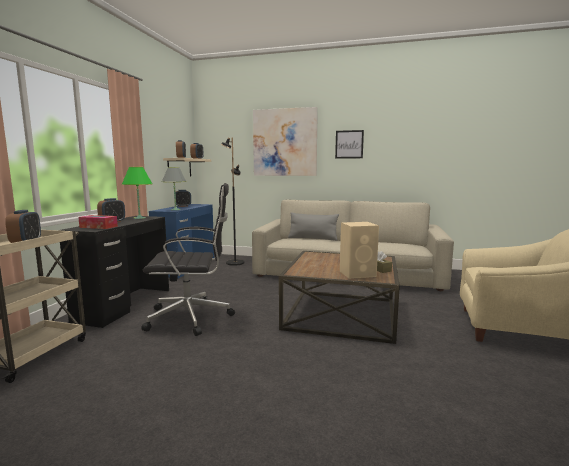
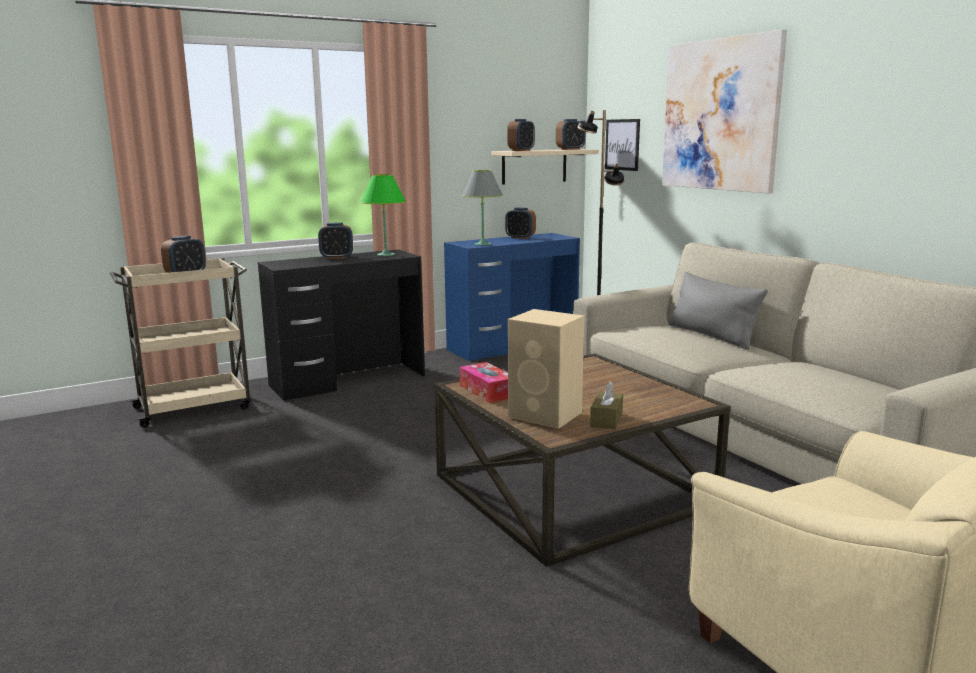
camera: 45 degrees right, 5 degrees up
tissue box [78,215,118,229] -> tissue box moved to [460,362,508,403]
black office chair [142,183,235,336] -> none
picture [335,130,364,159] -> picture moved to [605,119,640,171]

